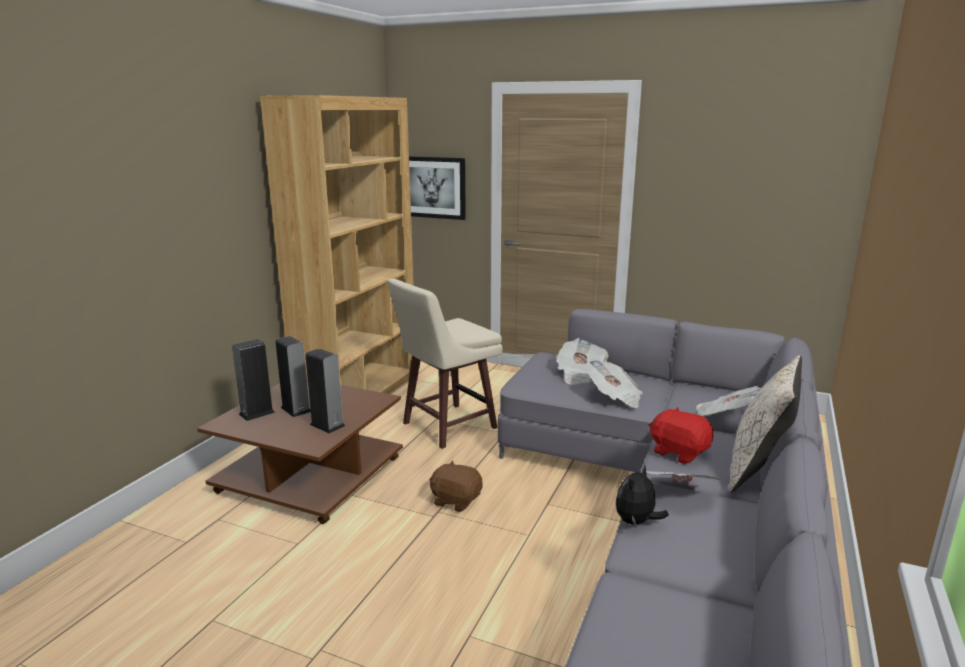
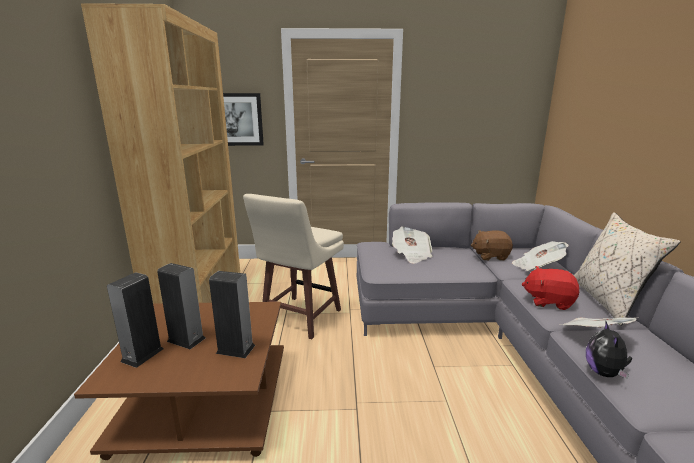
camera: 25 degrees left, 0 degrees up
brown plush toy [429,460,483,512] -> brown plush toy moved to [471,230,513,261]
newspaper [588,359,643,408] -> none

